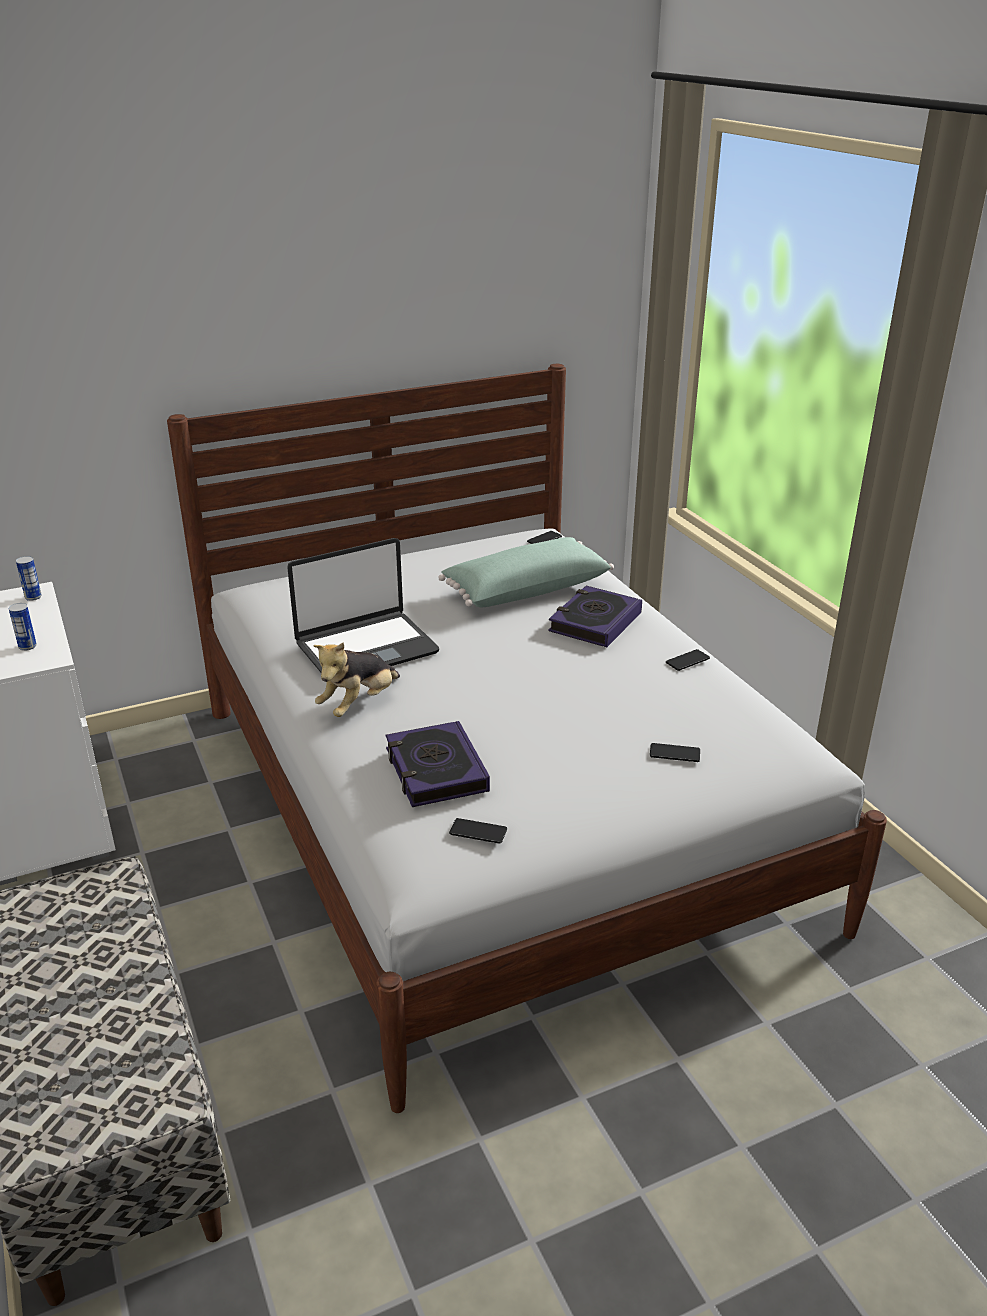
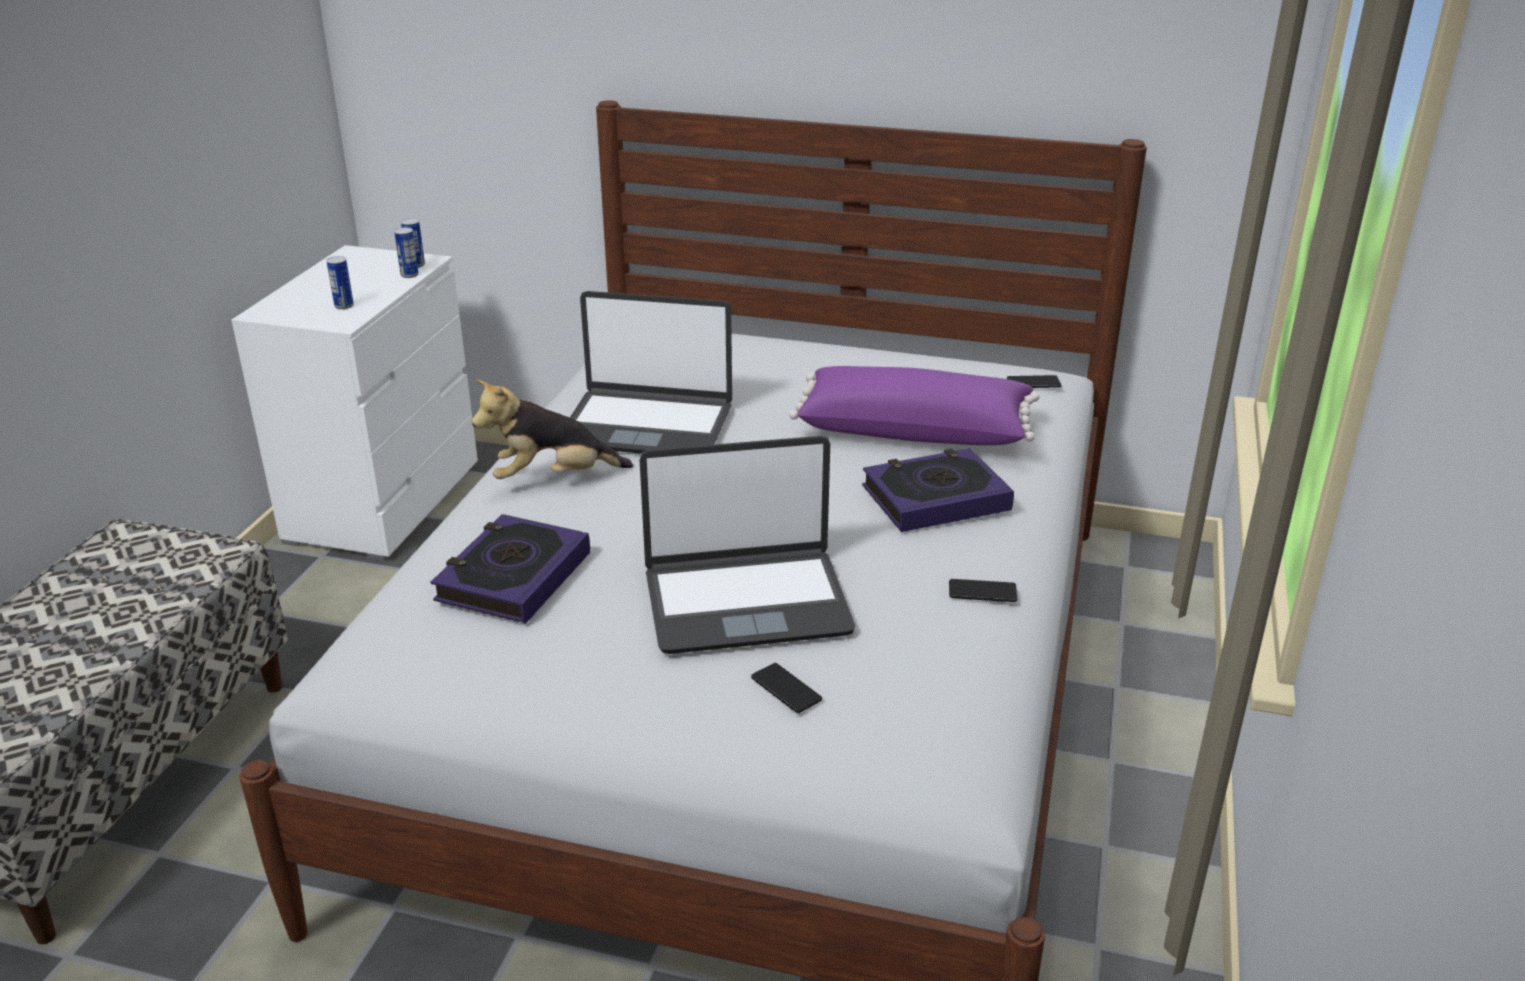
camera: 40 degrees right, 0 degrees up
green pillow [438,537,614,607] -> purple pillow [789,366,1040,445]
phone [449,818,507,844] -> none
none -> can [394,227,419,278]
none -> laptop [639,436,855,654]

